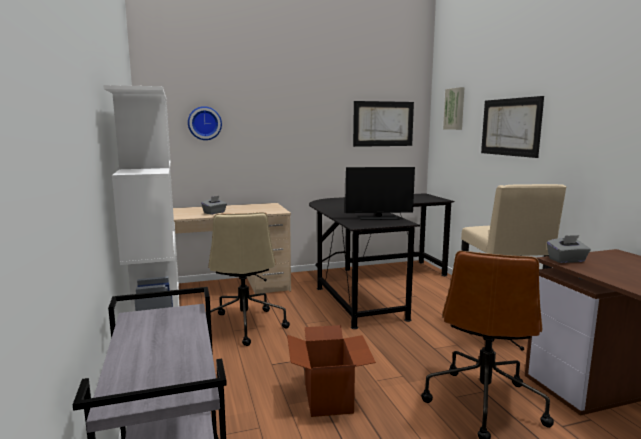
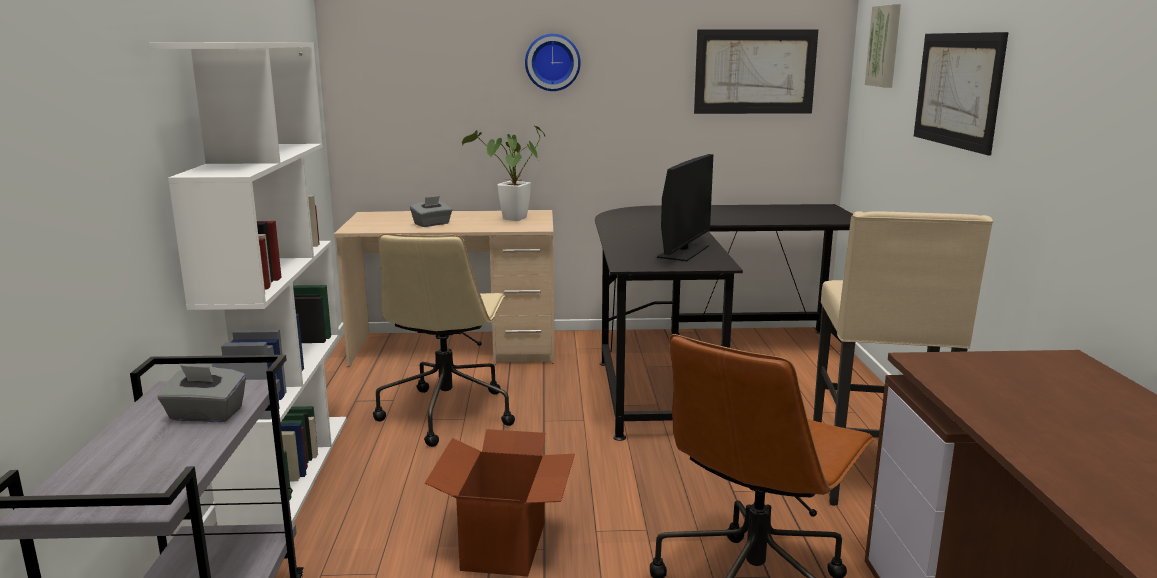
camera: 15 degrees right, 5 degrees up
wall clock [188,106,222,140] -> wall clock moved to [525,34,581,91]
monitor [345,167,415,220] -> monitor turned 75 degrees counterclockwise [657,154,713,261]
grey tissue box [547,235,591,263] -> grey tissue box moved to [158,365,246,422]
none -> potted plant [462,125,546,221]

